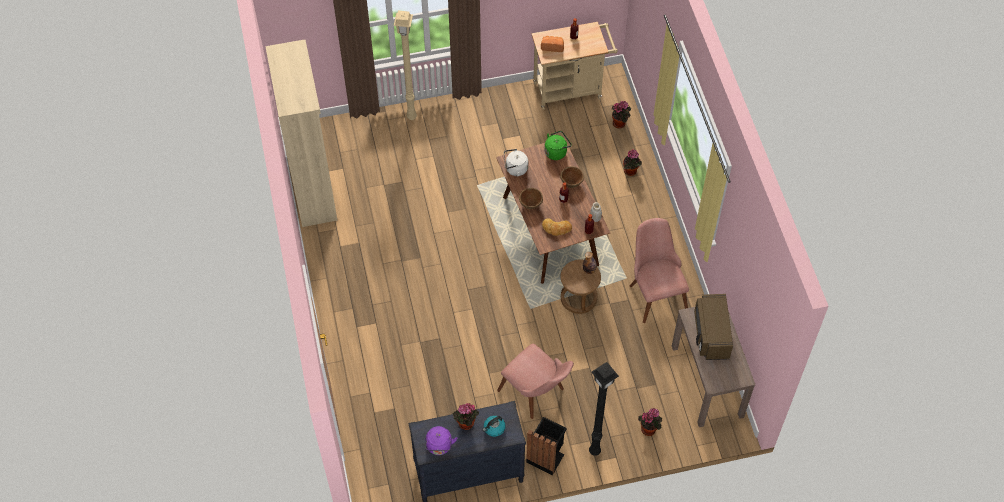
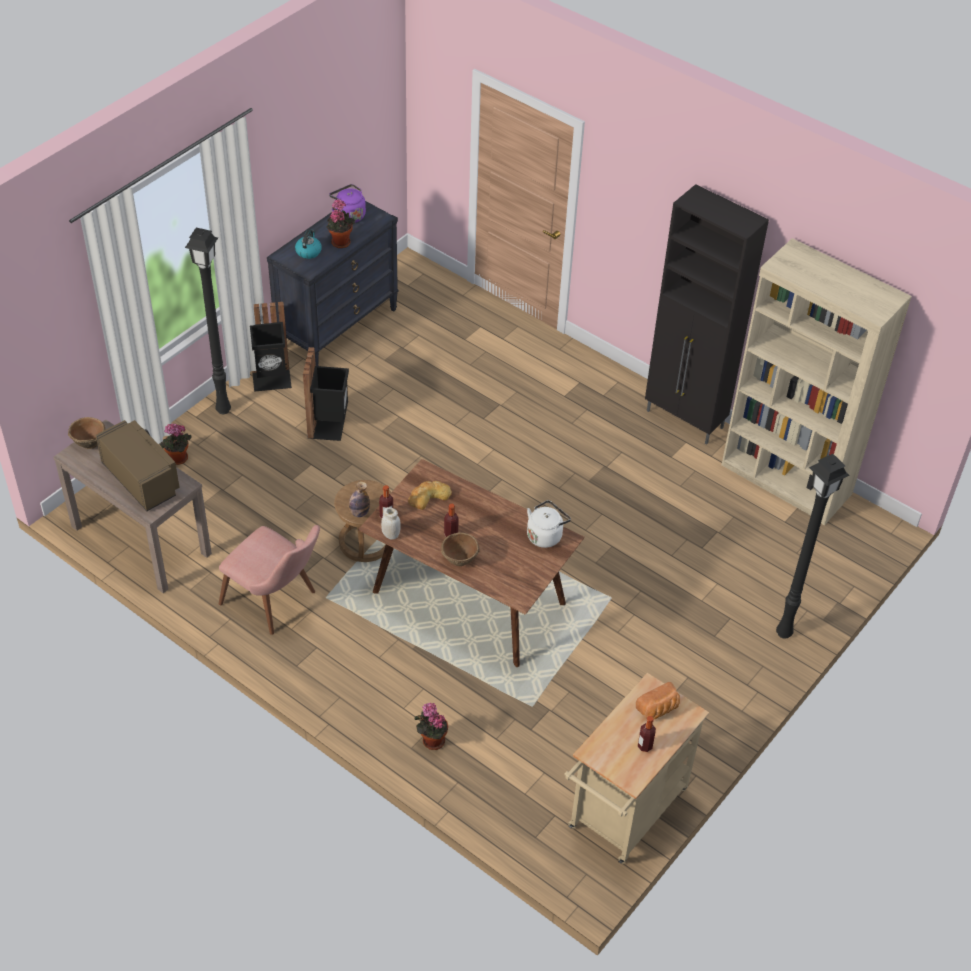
camera: 140 degrees right, 10 degrees down
beige floor lamp [394,11,417,120] -> black floor lamp [776,454,850,639]
pink chair [497,344,574,419] -> black trash can [303,347,349,441]
brown bowl [519,188,543,209] -> brown bowl moved to [68,417,105,449]
green kettle [545,131,572,160] -> none
potted plant [612,101,631,128] -> none
none -> black cabinet [645,184,769,444]

